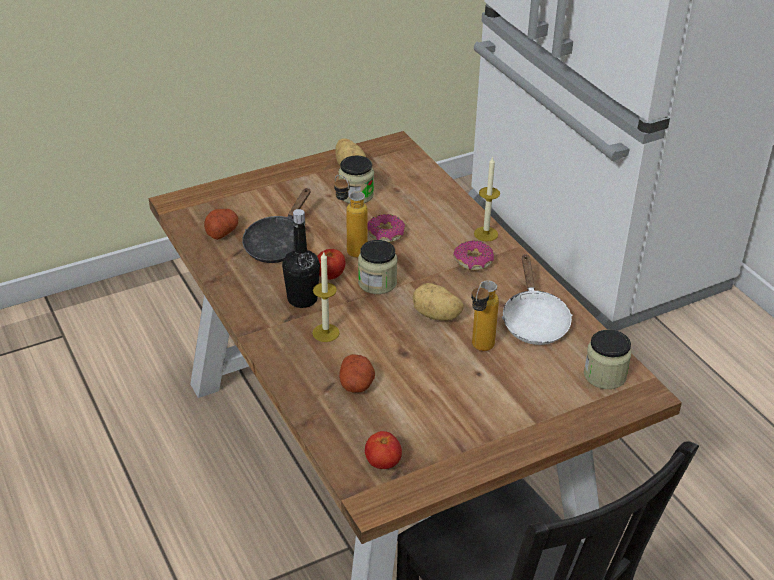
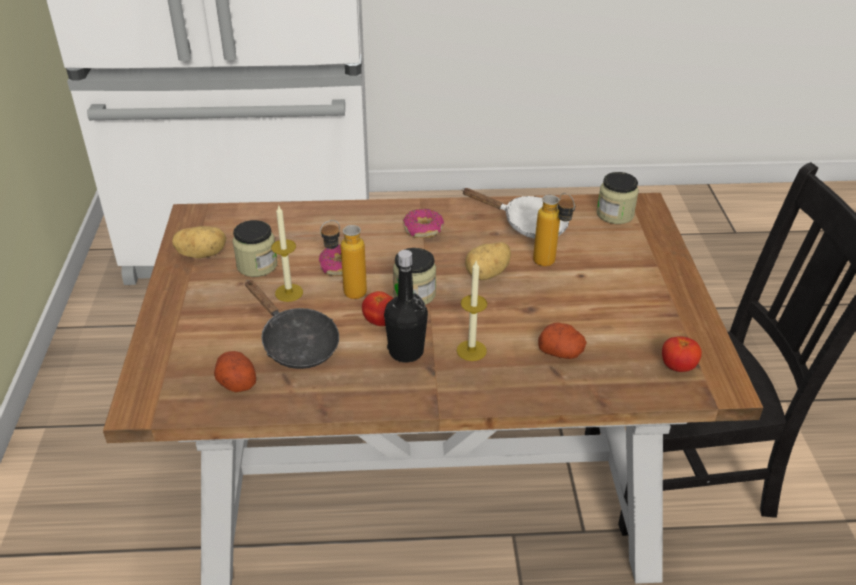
camera: 65 degrees left, 0 degrees up
candle [474,156,500,241] -> candle moved to [271,204,303,302]

